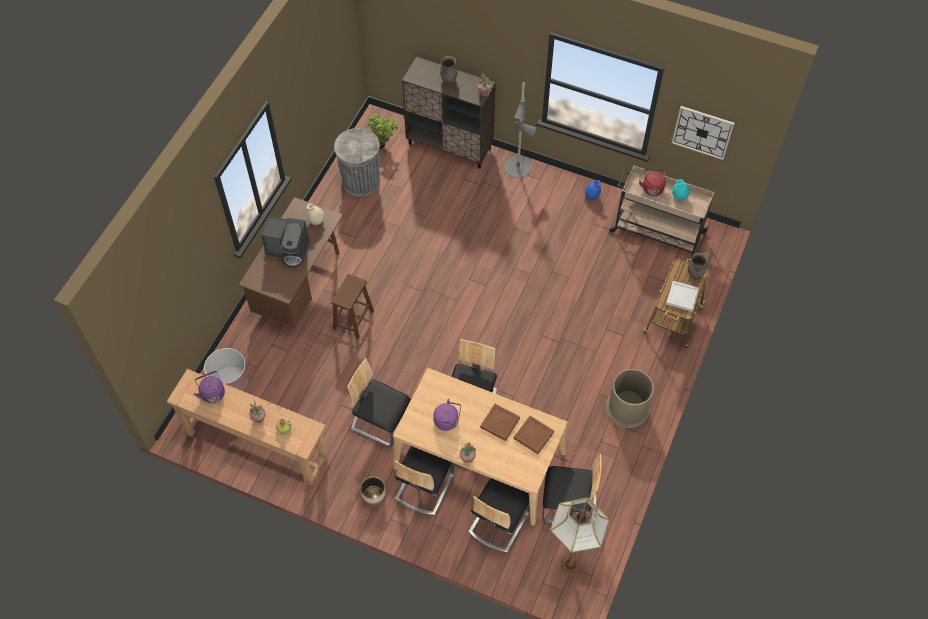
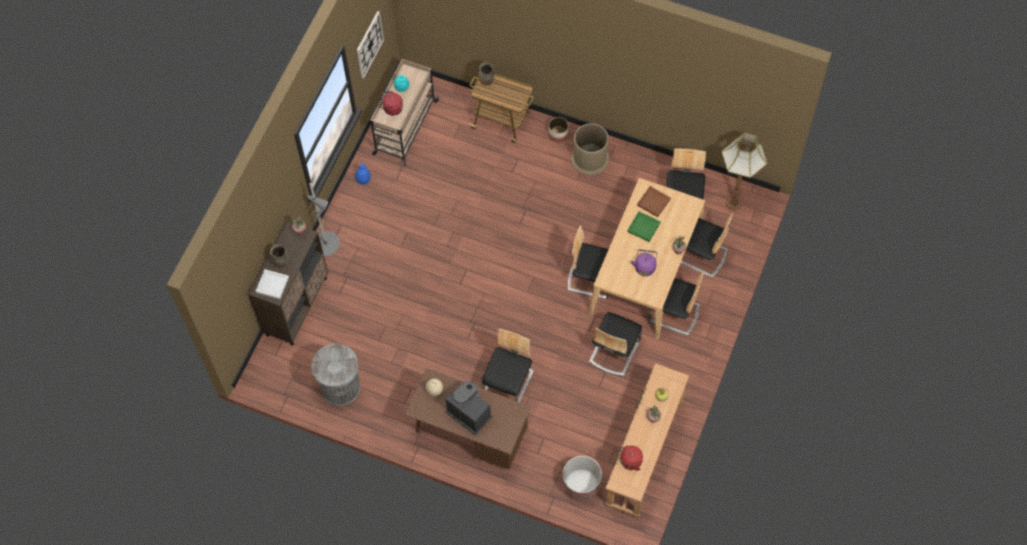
camera: 90 degrees left, 5 degrees up
purple kettle [194,371,225,403] -> red kettle [617,445,643,471]
coffee machine [261,216,310,268] -> coffee machine turned 60 degrees counterclockwise [446,381,492,435]
brown stool [331,274,374,339] -> chair [481,329,534,402]
planter [360,477,386,507] -> planter moved to [548,117,569,142]
potted plant [367,113,398,149] -> none
brown tray [480,404,520,441] -> green tray [627,211,661,242]
white tray [666,281,699,312] -> white tray moved to [256,269,289,299]

